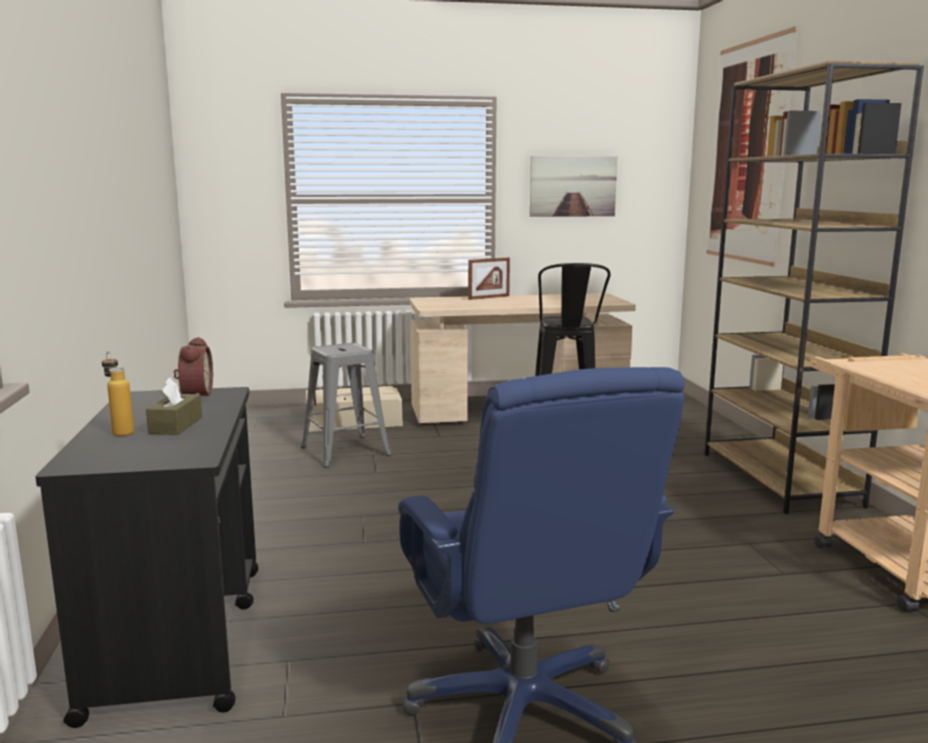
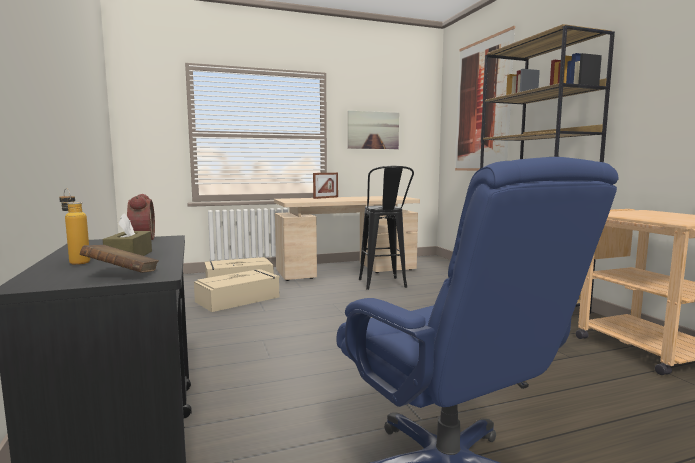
camera: 10 degrees left, 5 degrees down
grey stool [301,343,391,468] -> beige storage box [194,269,280,312]
none -> brown book [80,245,159,273]

